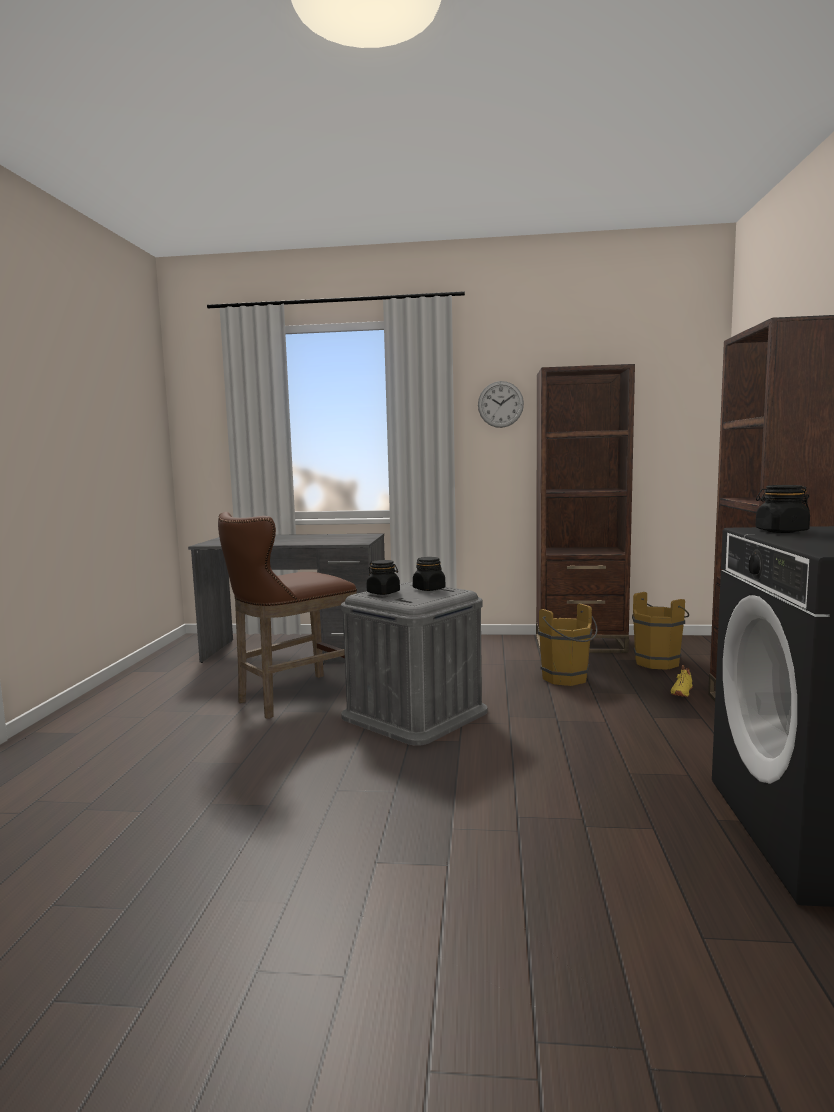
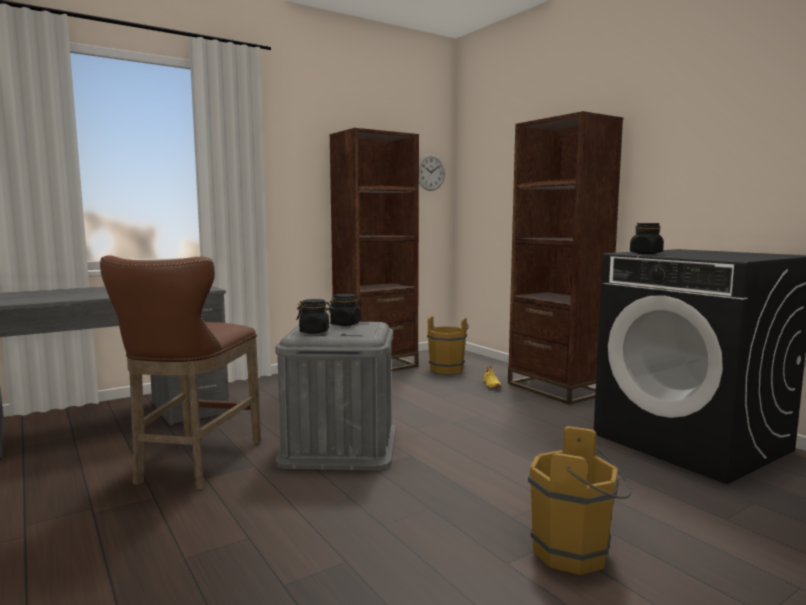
camera: 40 degrees left, 0 degrees up
wall clock [478,381,524,428] -> wall clock moved to [419,154,445,191]
brown bucket [538,603,598,686] -> brown bucket moved to [528,426,631,575]

